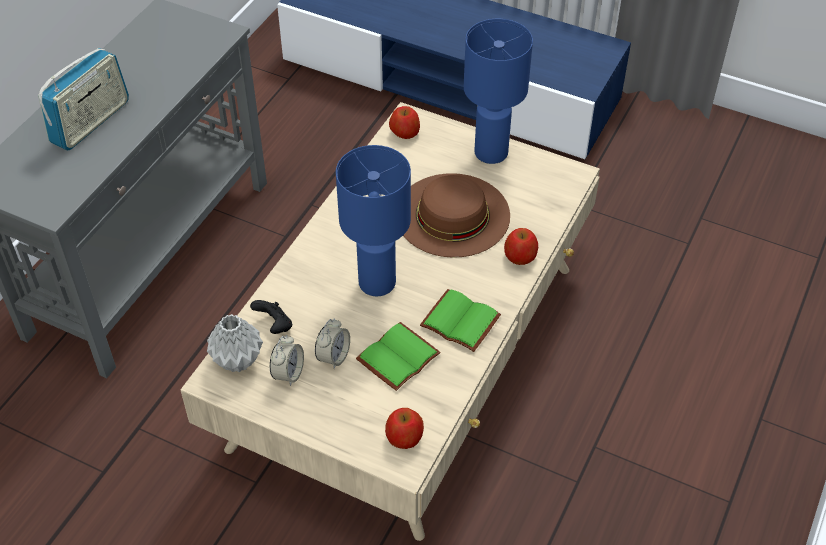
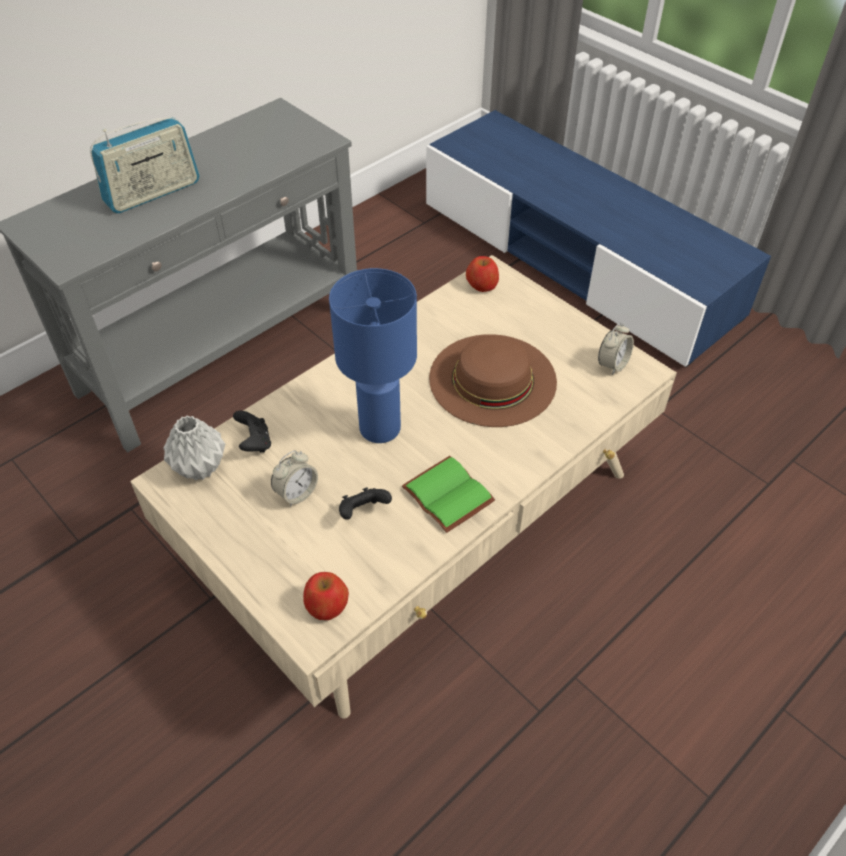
camera: 20 degrees right, 0 degrees up
alarm clock [270,335,304,386] -> alarm clock moved to [598,322,634,375]
green book [356,322,441,391] -> black game controller [339,487,392,520]
blue table lamp [464,19,533,164] -> none
apple [504,228,538,265] -> none

